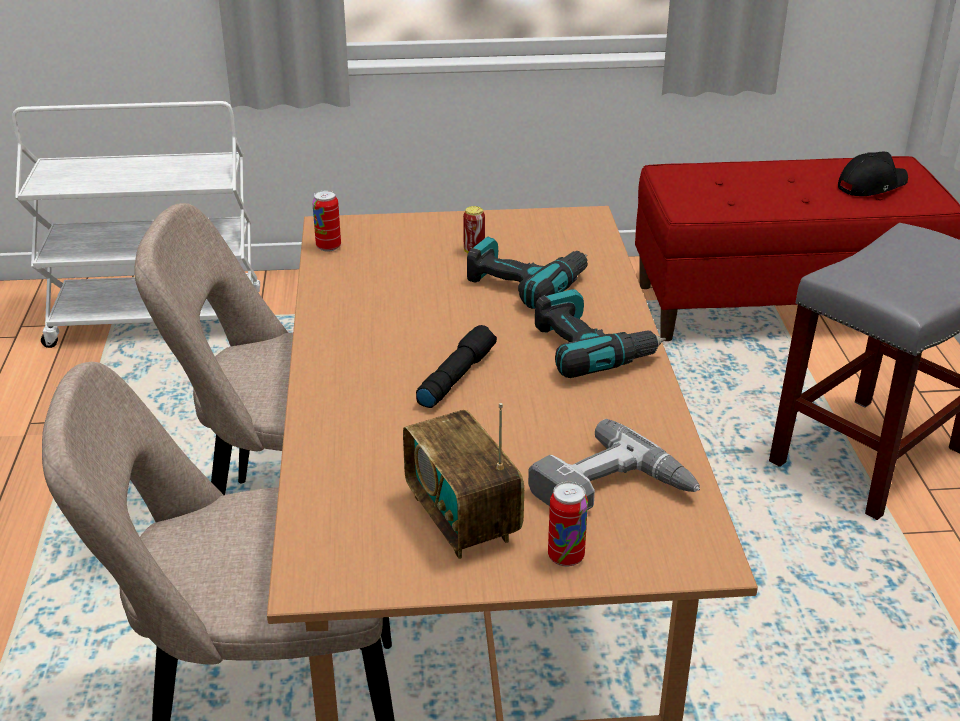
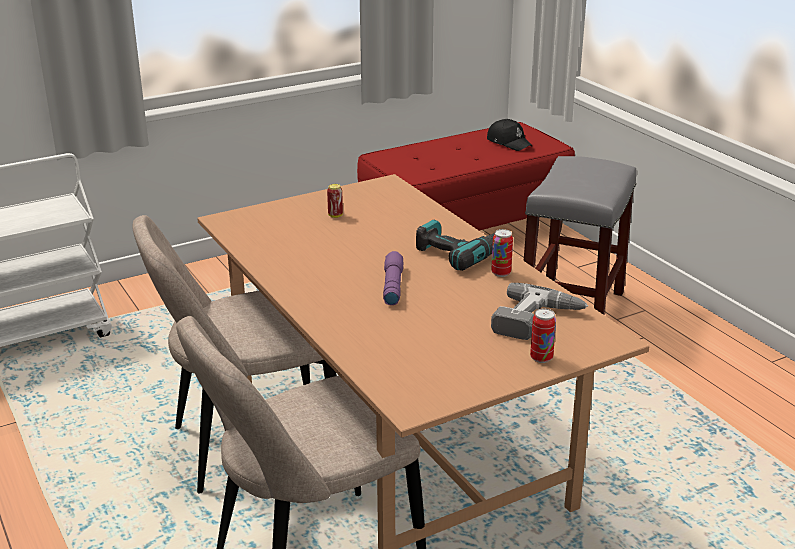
camera: 25 degrees left, 5 degrees down
can [312,190,341,252] -> can moved to [491,229,513,277]
radio [403,403,524,559] -> none
black flashlight [416,325,497,408] -> purple flashlight [383,251,403,305]
power drill [467,237,588,309] -> none
black cap [838,151,908,196] -> black cap turned 105 degrees clockwise [487,119,532,151]

